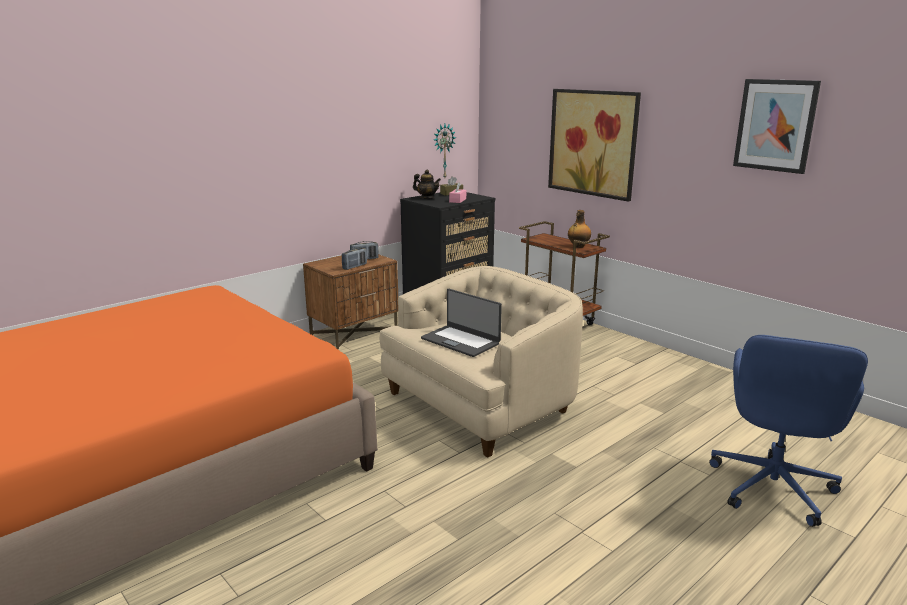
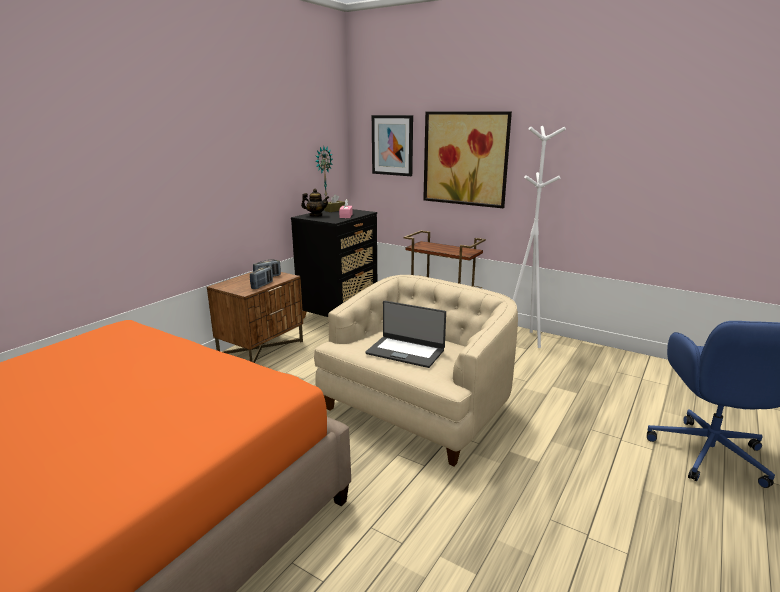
camera: 15 degrees left, 0 degrees up
bottle [568,210,591,248] -> none
picture [733,79,821,174] -> picture moved to [372,115,413,176]
none -> white clothes rack [513,126,566,348]

